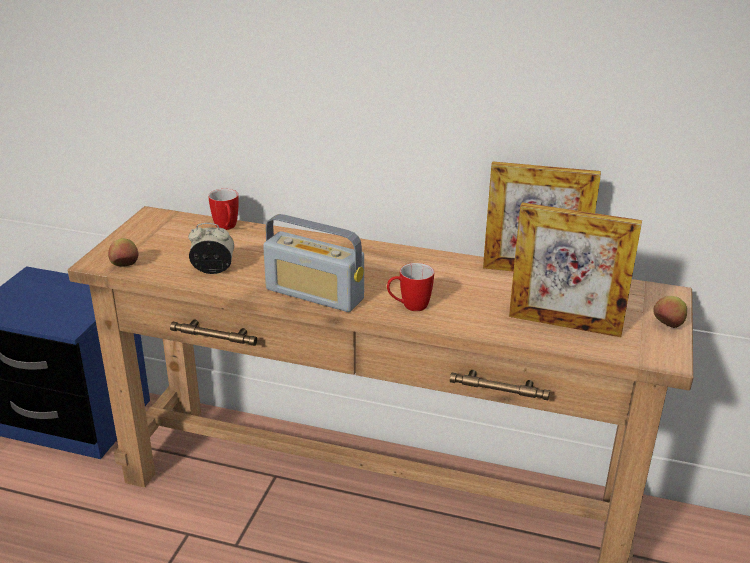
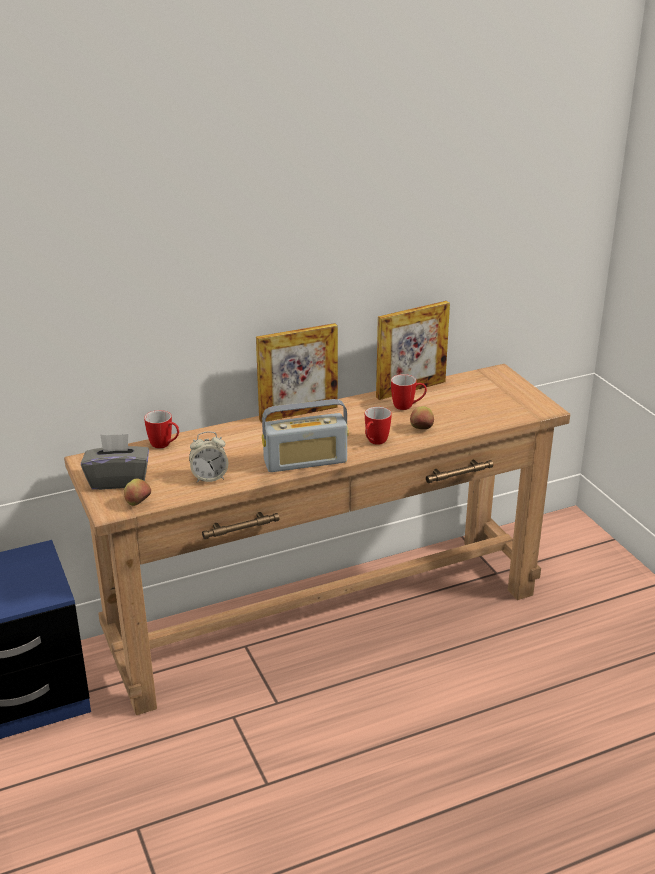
camera: 40 degrees left, 0 degrees up
alarm clock [188,223,234,274] -> alarm clock turned 150 degrees counterclockwise [189,431,228,482]
picture frame [509,203,642,337] -> picture frame moved to [256,323,338,423]
apple [654,296,687,328] -> apple moved to [410,406,434,429]
none -> grey tissue box [81,434,149,490]
none -> mug [391,374,427,410]

